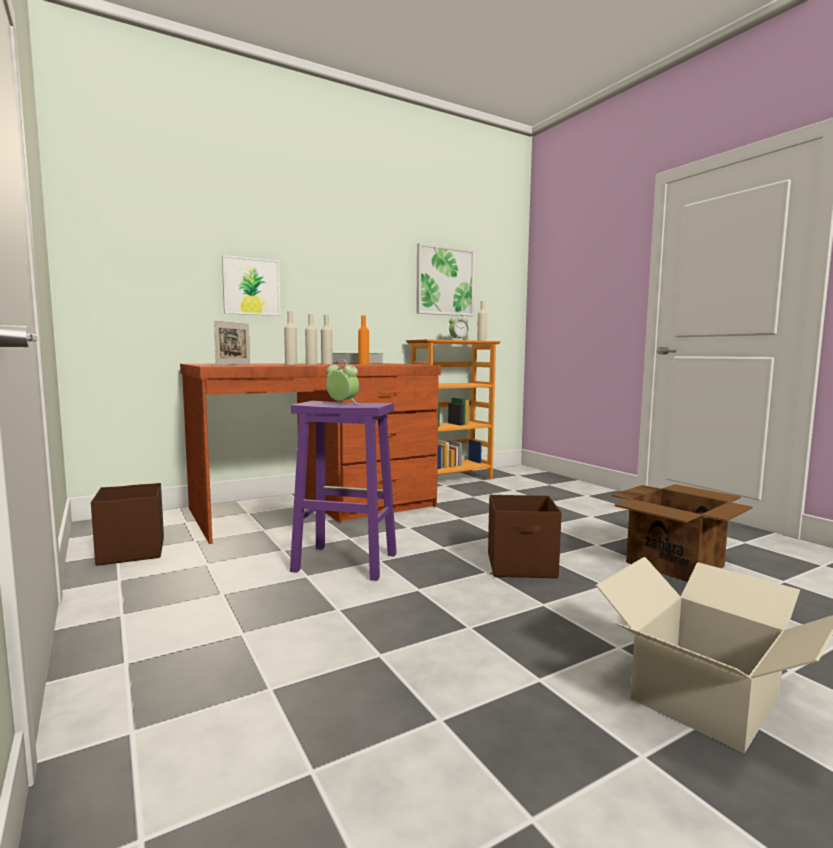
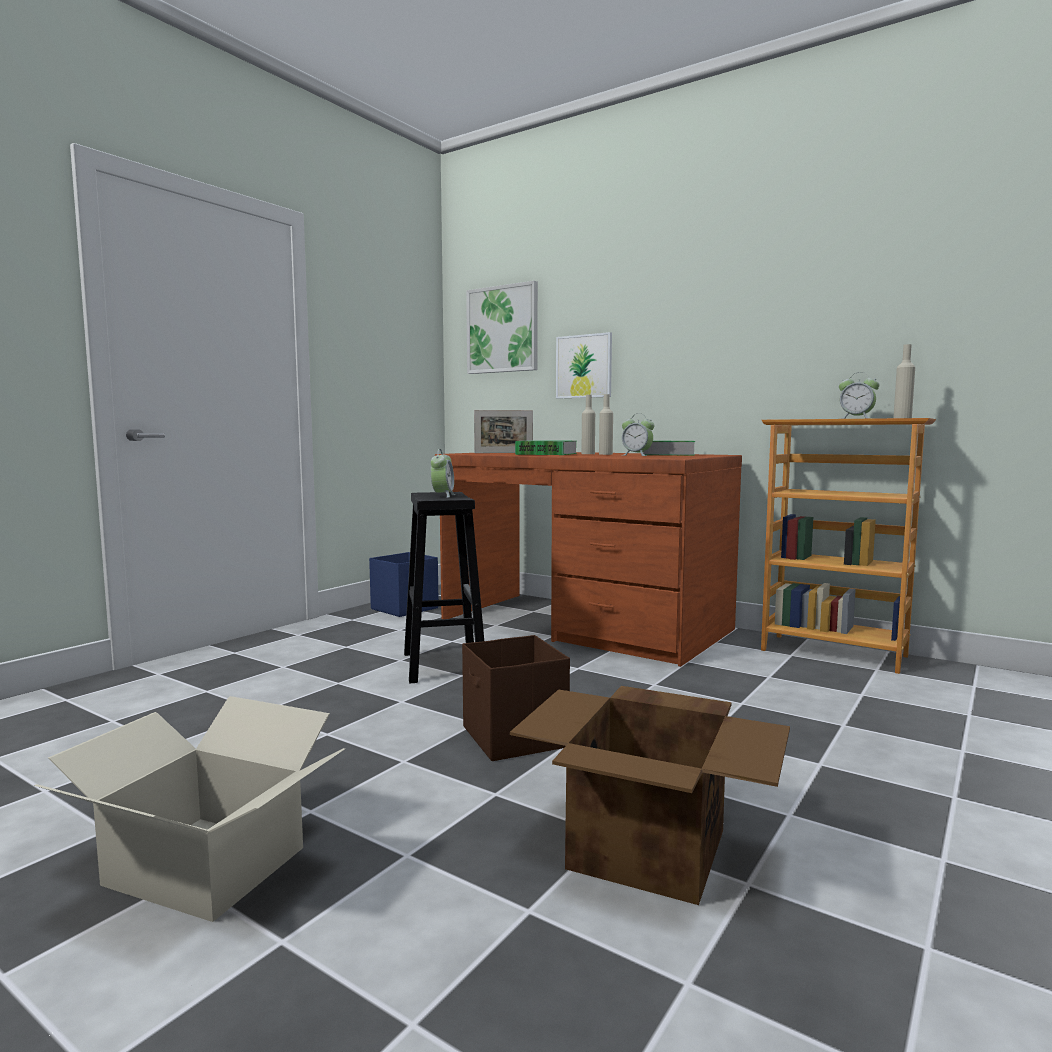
camera: 65 degrees right, 0 degrees up
brown storage box [91,483,164,566] -> blue storage box [369,552,439,617]
beige bottle [284,311,297,365] -> book [515,440,577,455]
purple stool [290,401,397,581] -> black stool [404,492,484,683]
orange bottle [358,315,369,364] -> alarm clock [621,415,655,456]
picture [416,243,475,316] -> picture moved to [466,281,538,374]

